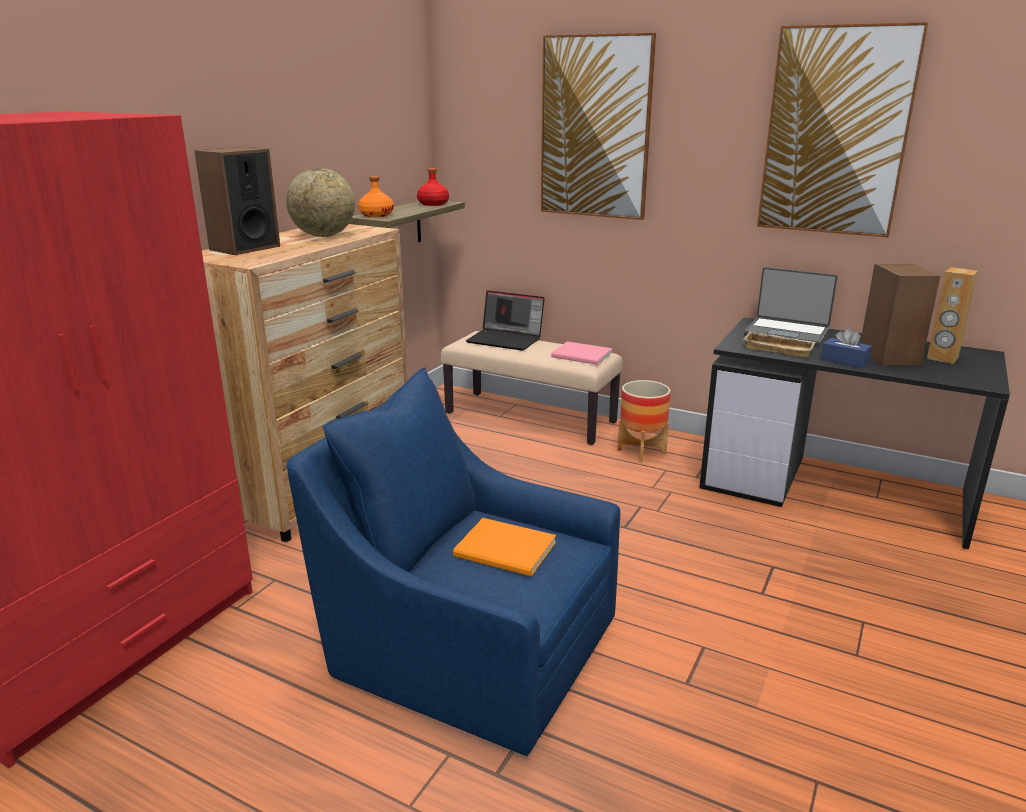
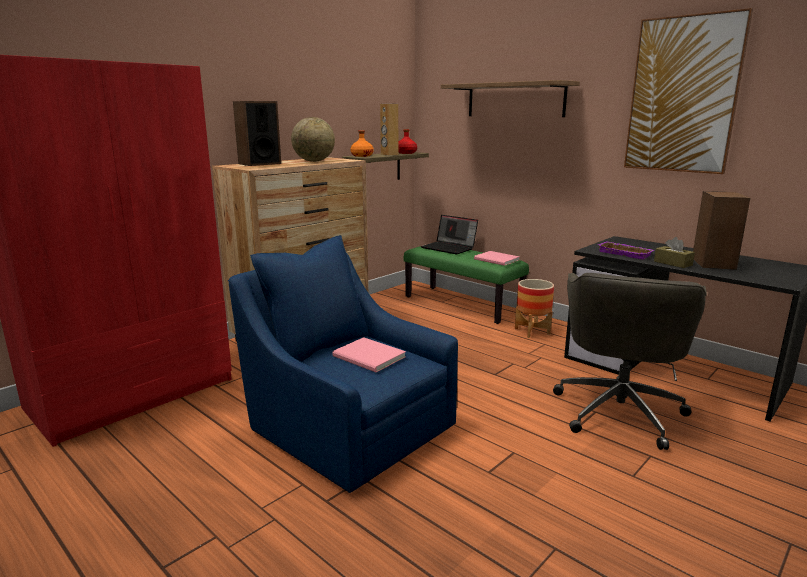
camera: 15 degrees right, 5 degrees down
beige bench [441,331,623,445] -> green bench [404,246,529,324]
orange book [453,518,556,577] -> pink book [332,337,406,372]
picture [541,33,656,220] -> shelf [441,80,580,117]
beige tray [743,331,816,358] -> purple tray [597,241,655,260]
laptop [744,267,838,346] -> none
blue tissue box [821,328,872,368] -> brown tissue box [654,237,695,268]
brown speaker [927,267,978,364] -> brown speaker moved to [380,104,399,156]
none -> grey office chair [553,273,707,450]

